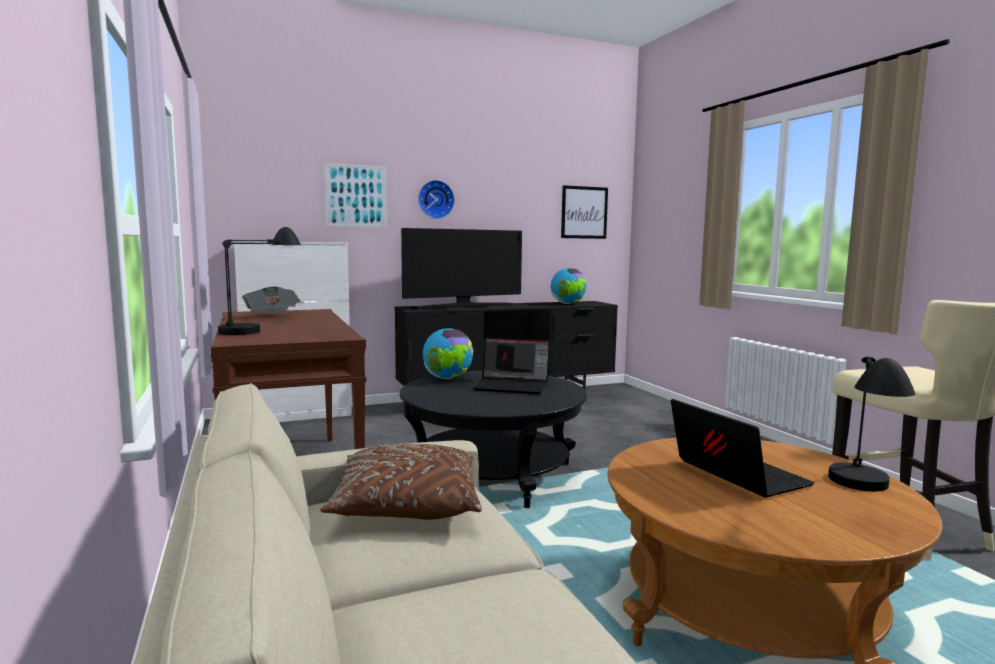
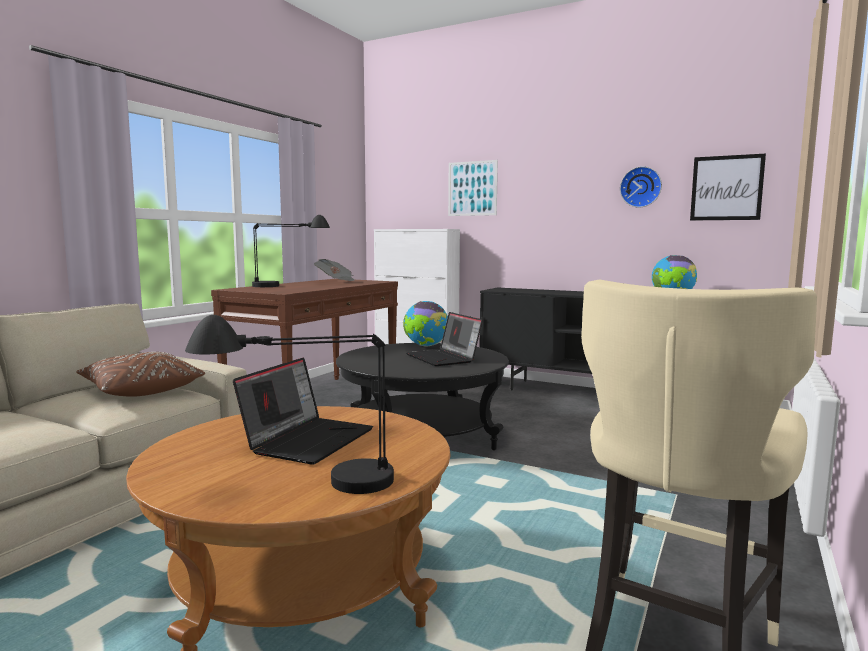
camera: 50 degrees right, 0 degrees up
television [401,228,522,309] -> none
wall clock [418,180,455,219] -> wall clock moved to [620,166,662,208]

